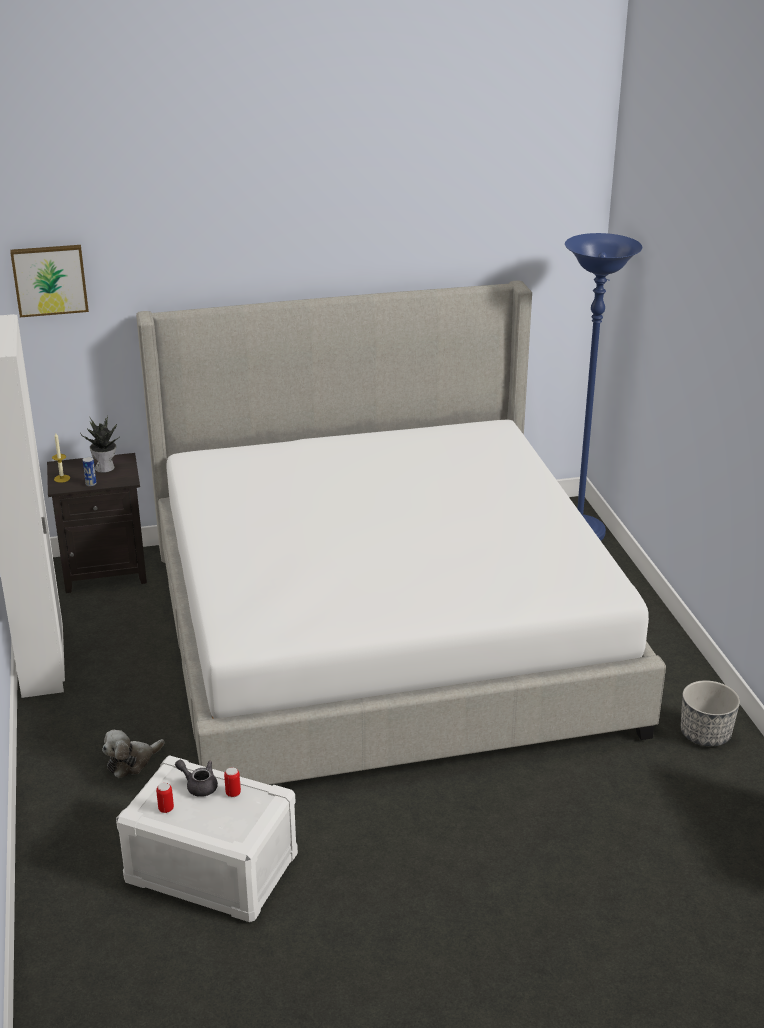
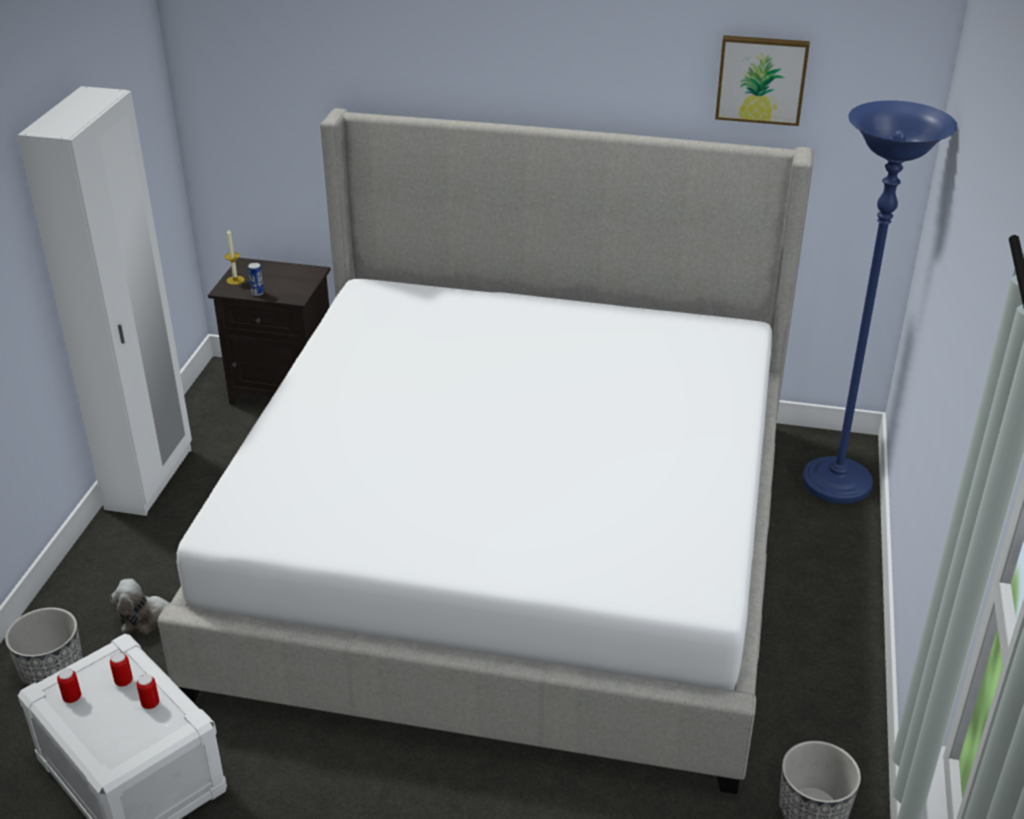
camera: 25 degrees right, 5 degrees up
picture [10,245,89,317] -> picture moved to [715,35,810,126]
potted plant [80,416,118,473] -> none
grey teapot [175,759,218,797] -> can [110,653,133,687]
none -> planter [5,607,83,686]

